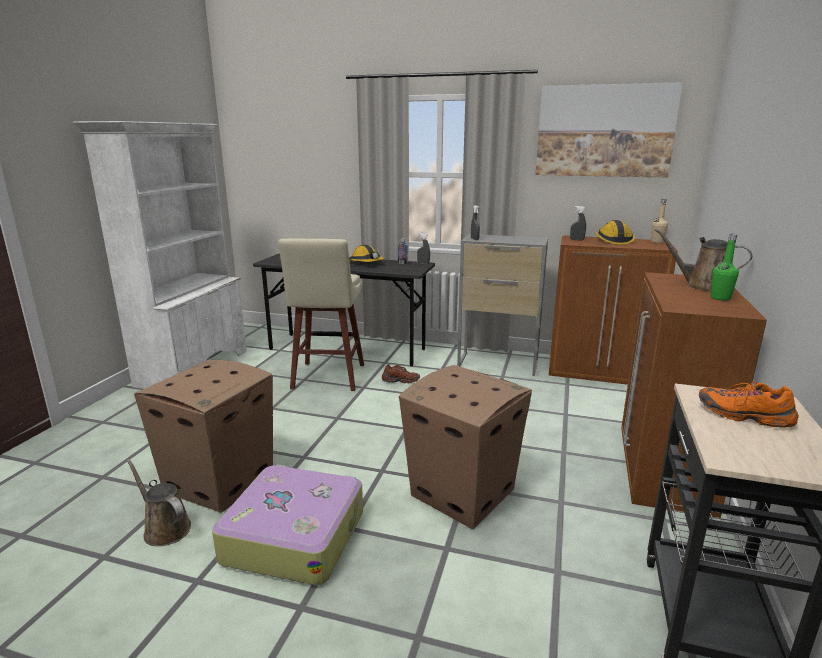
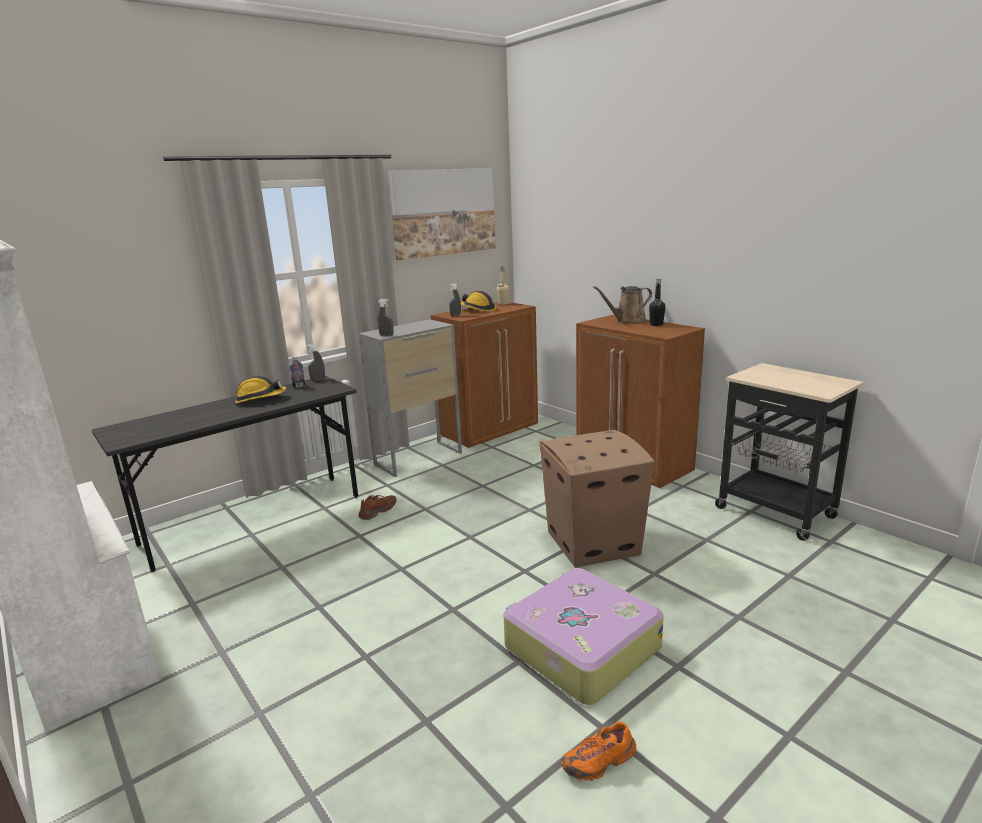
camera: 55 degrees left, 0 degrees up
brown watering can [127,459,191,546] -> none
cardboard box [134,360,273,513] -> none
beige stool [278,239,364,391] -> none
orange shoe [699,381,799,428] -> orange shoe moved to [561,722,636,781]
green bottle [711,234,739,300] -> black bottle [649,279,665,326]

